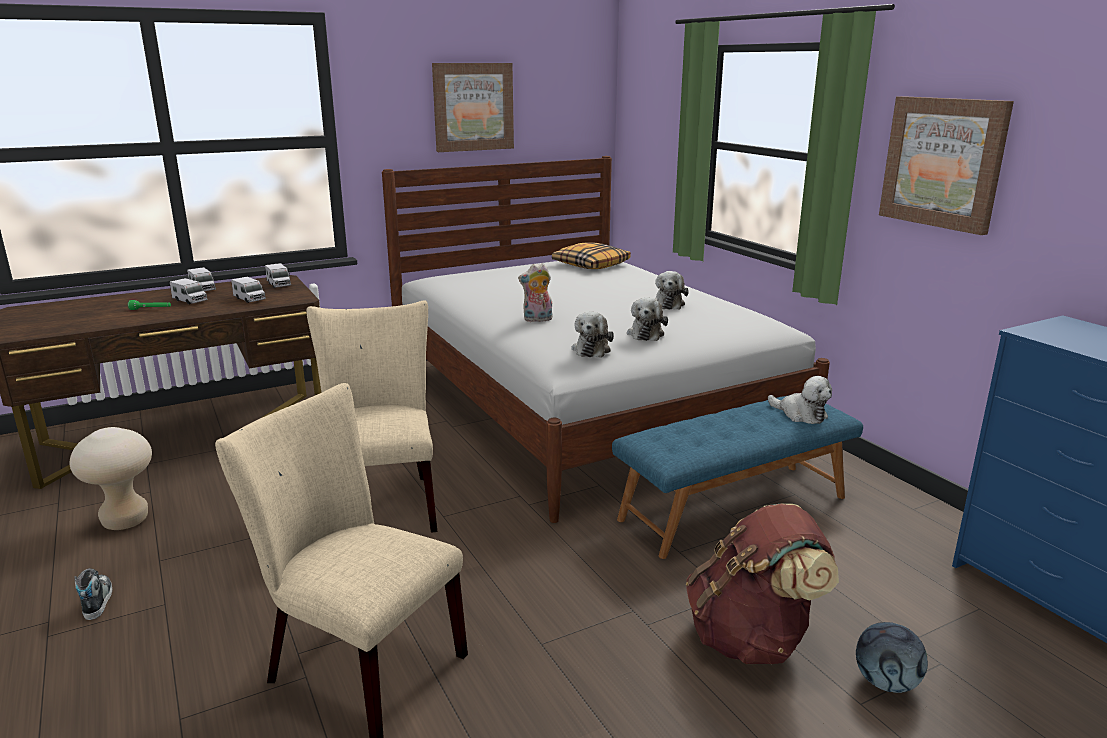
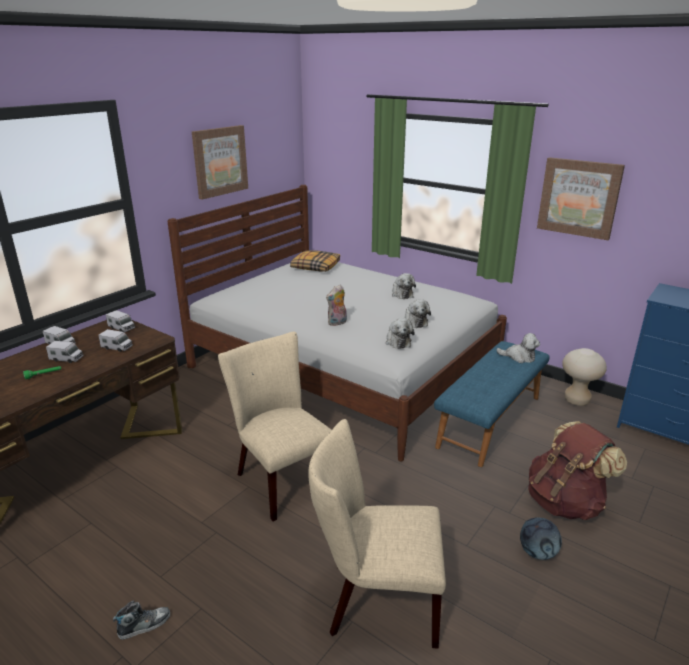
camera: 25 degrees left, 5 degrees up
beige stool [70,427,152,530] -> beige stool moved to [562,348,607,406]
shoe [74,568,113,620] -> shoe turned 105 degrees clockwise [113,601,170,640]
football [856,622,928,693] -> football moved to [520,517,562,560]

